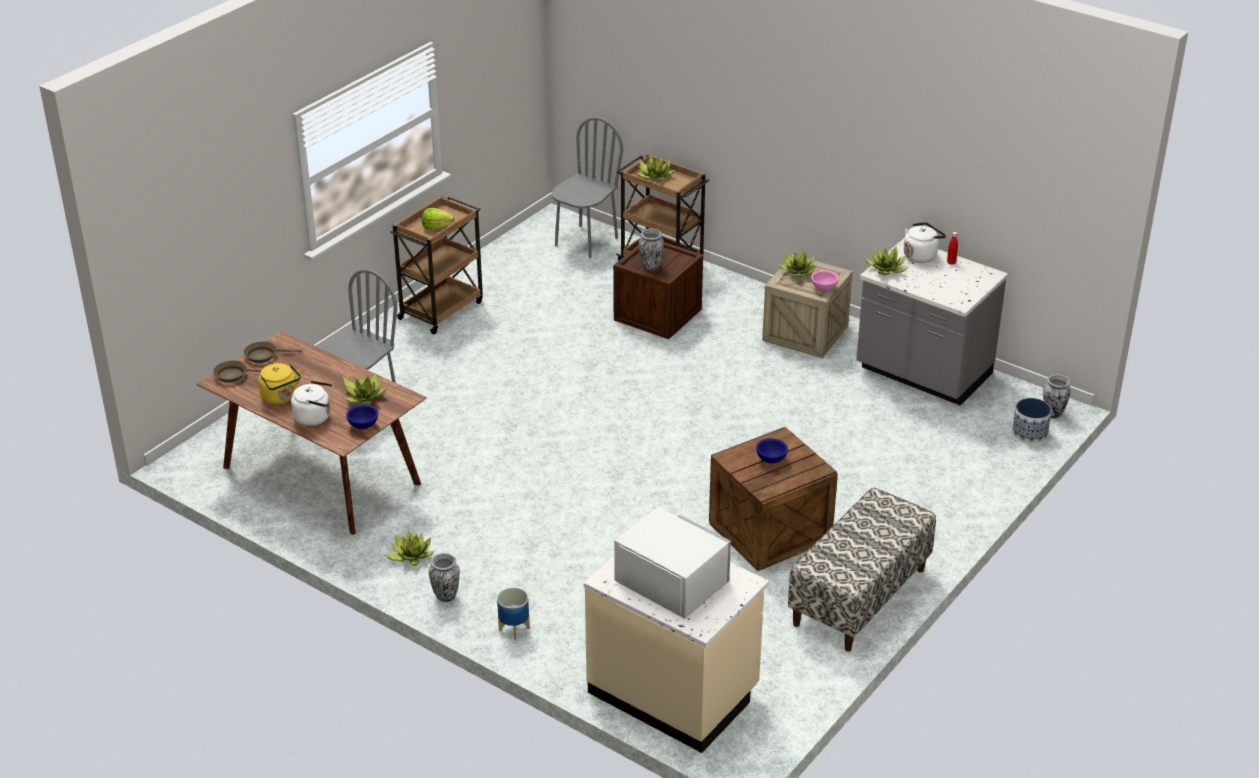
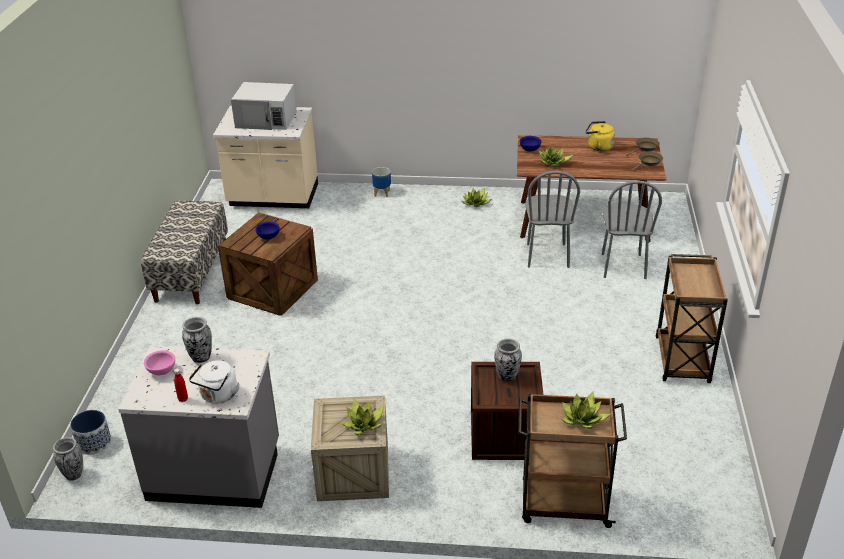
camera: 150 degrees right, 0 degrees up
white kettle [291,380,333,426] -> none
lettuce [422,208,455,229] -> none
vase [429,553,460,602] -> vase moved to [182,317,212,363]
grey chair [552,117,623,258] -> grey chair moved to [525,171,580,268]
pink bowl [811,270,839,291] -> pink bowl moved to [144,350,175,375]
potted plant [864,247,906,275] -> none

